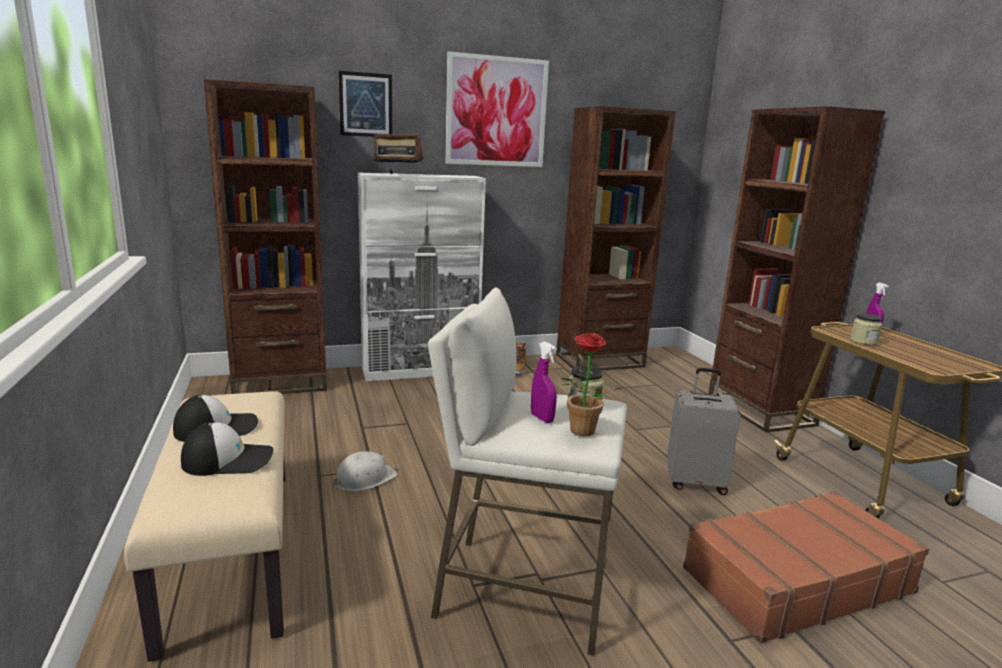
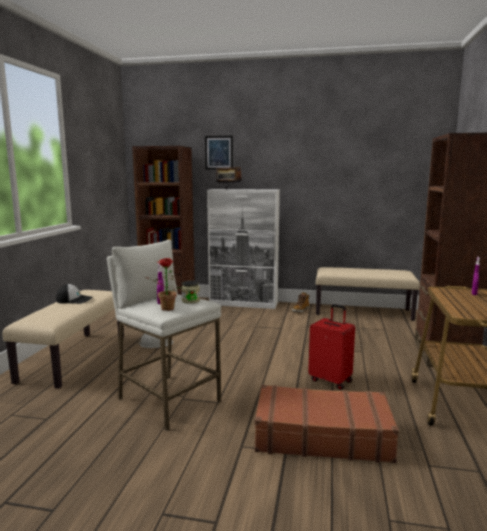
camera: 30 degrees right, 5 degrees down
cap [181,422,274,476] -> none
picture [445,51,549,167] -> none
brown bookcase [556,106,676,371] -> beige bench [316,267,420,321]
grey suitcase [667,368,741,495] -> red suitcase [308,304,355,390]
jar [850,313,882,345] -> none

